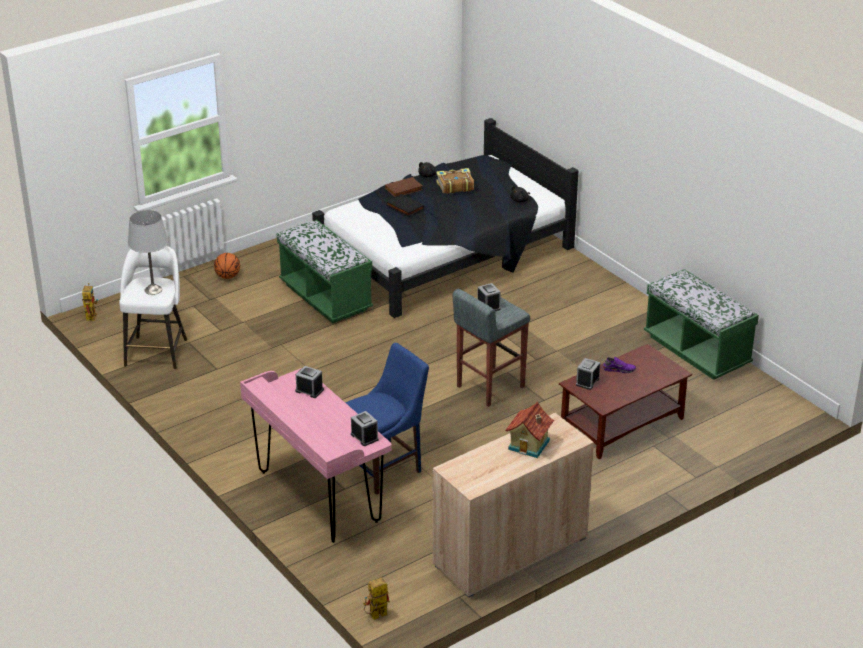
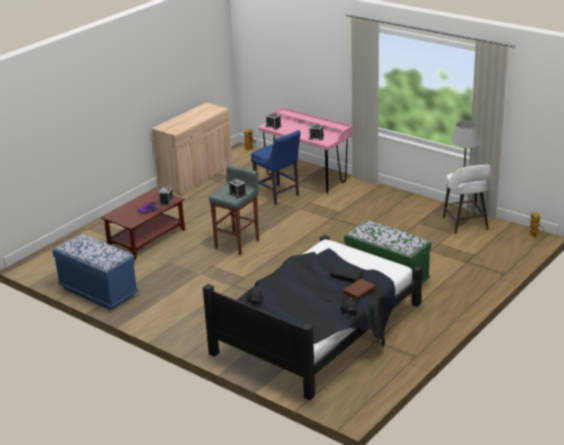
camera: 165 degrees right, 5 degrees down
basketball [214,253,240,279] -> none
blue chair [345,343,429,495] -> blue chair turned 75 degrees counterclockwise [251,130,301,205]
book [436,168,474,194] -> none
toy house [505,402,554,458] -> none
green bench [644,269,759,380] -> blue bench [52,234,139,310]

